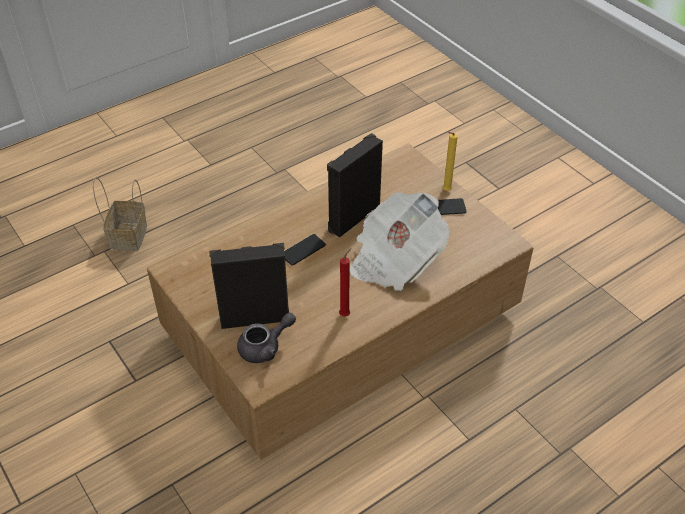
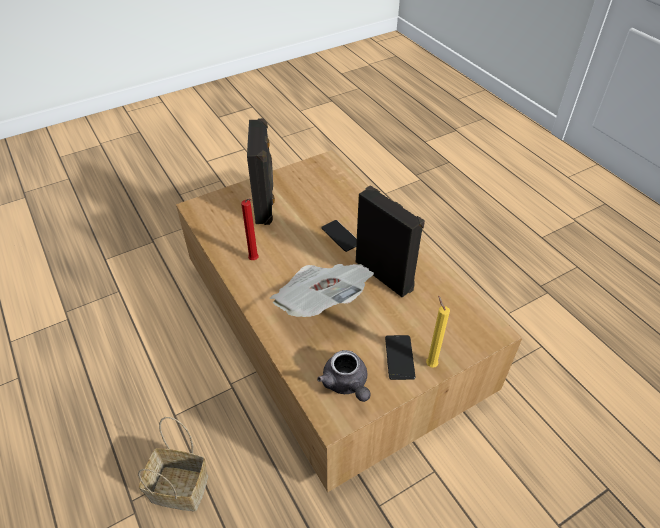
camera: 95 degrees right, 0 degrees up
basket [93,177,147,251] -> basket moved to [138,417,208,511]
grey teapot [237,313,296,363] -> grey teapot moved to [317,350,371,402]

